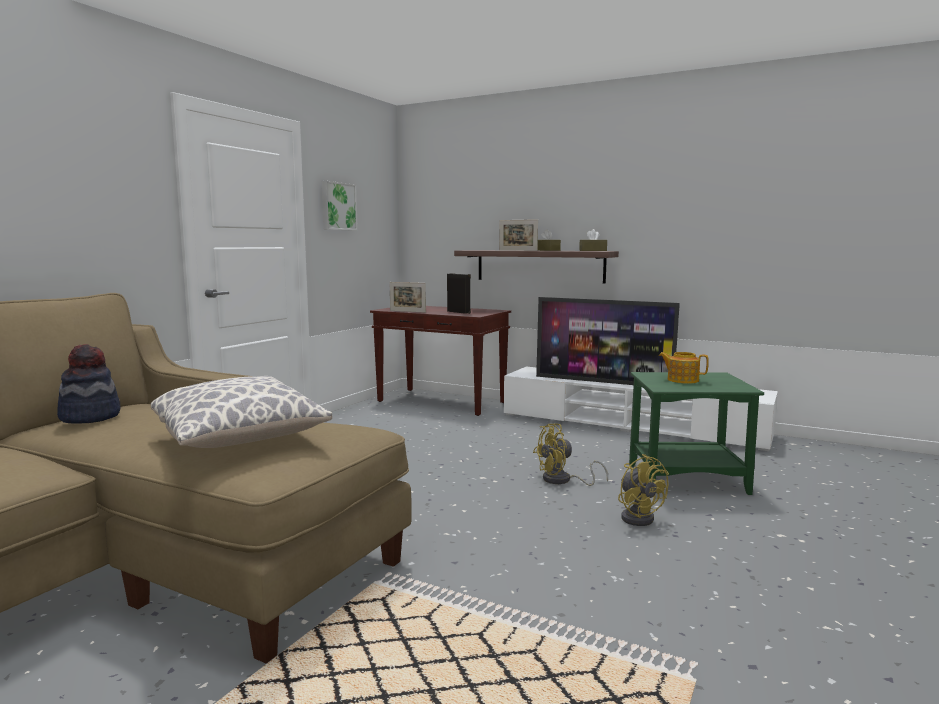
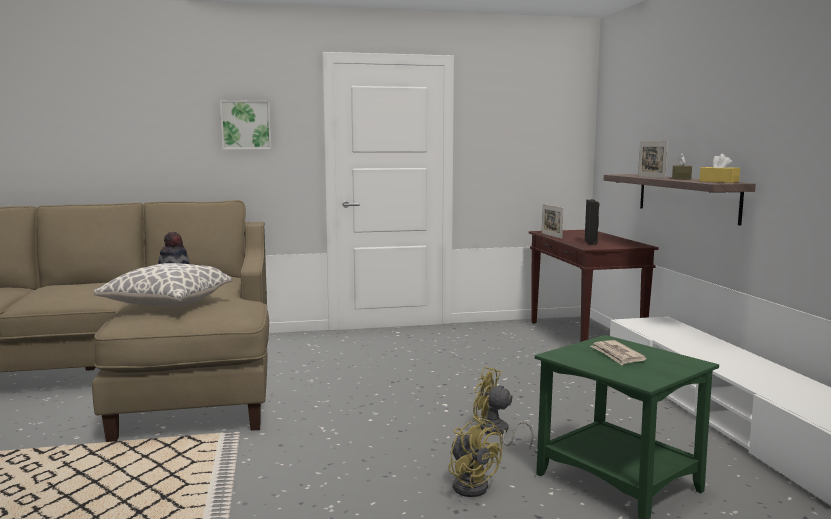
camera: 50 degrees right, 0 degrees up
picture [322,181,358,230] -> picture moved to [220,100,271,149]
television [536,297,680,385] -> none
brown tissue box [579,229,607,251] -> yellow tissue box [699,154,740,183]
yellow fan [618,454,669,526] -> yellow fan turned 60 degrees counterclockwise [448,416,503,497]
teapot [659,352,709,384] -> newspaper [591,340,647,365]

